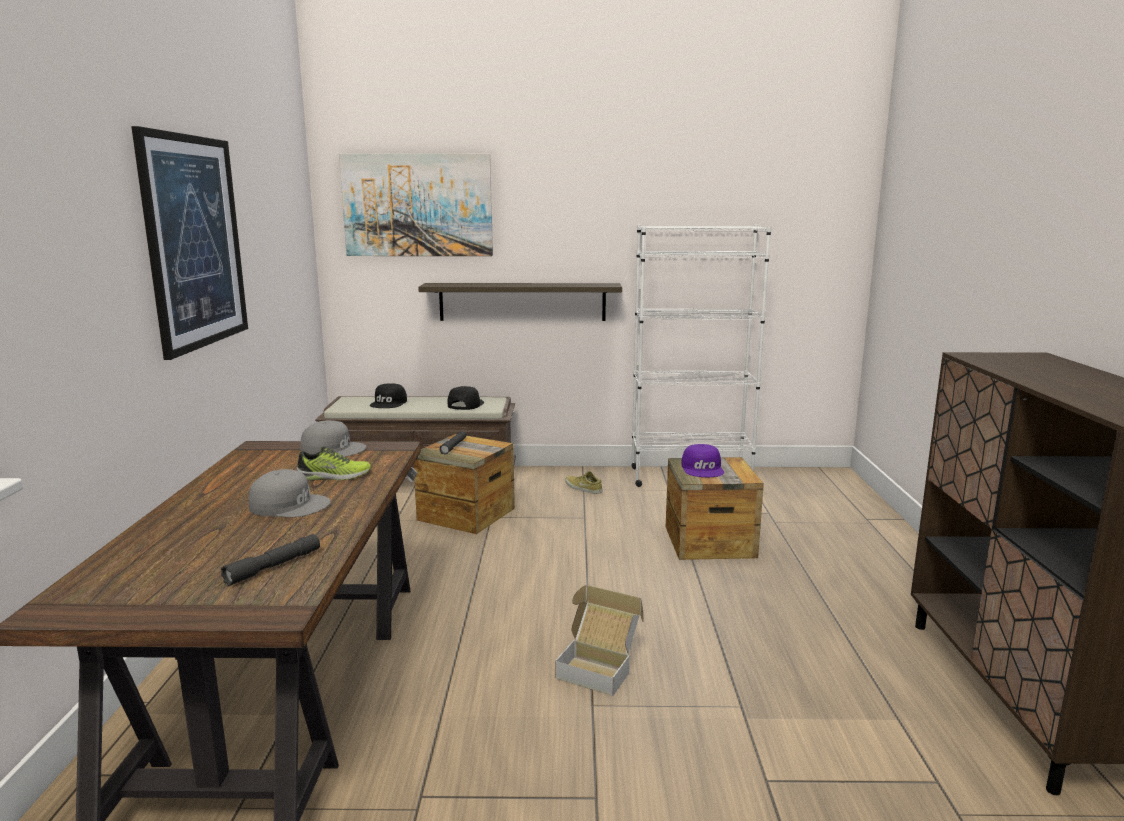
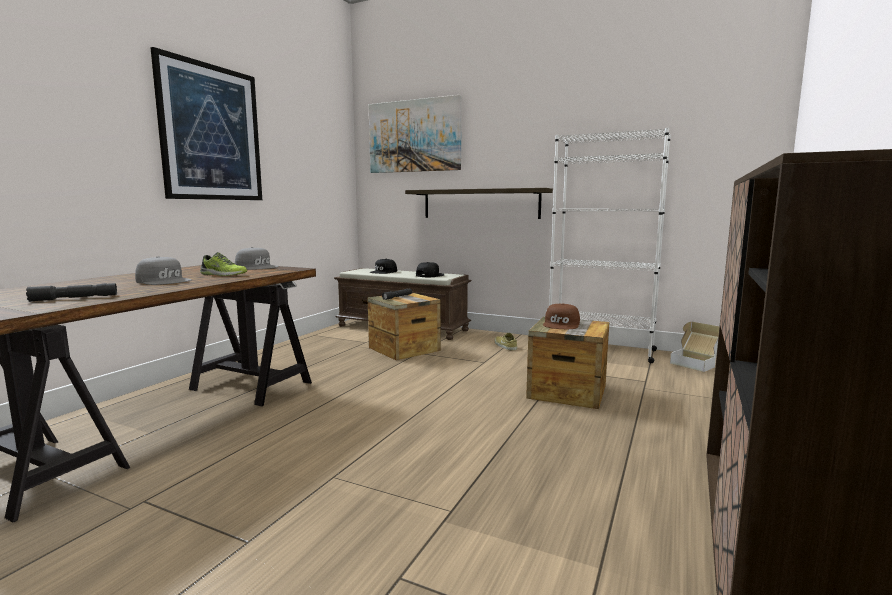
camera: 25 degrees right, 5 degrees down
cardboard box [555,585,644,696] -> cardboard box moved to [670,322,720,372]
purple cap [681,444,724,477] -> brown cap [543,304,580,329]

